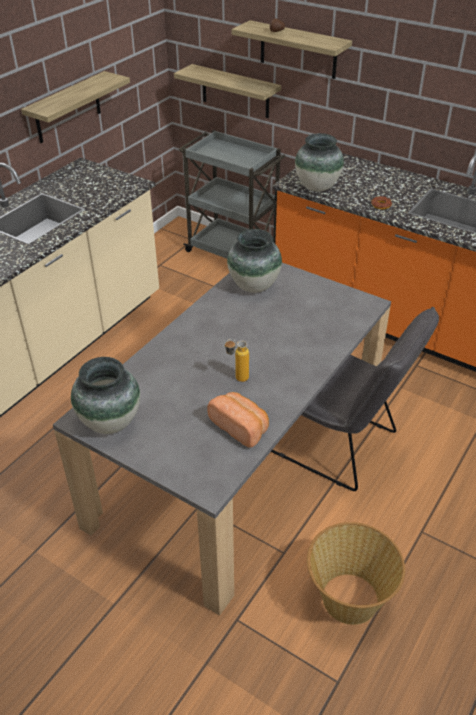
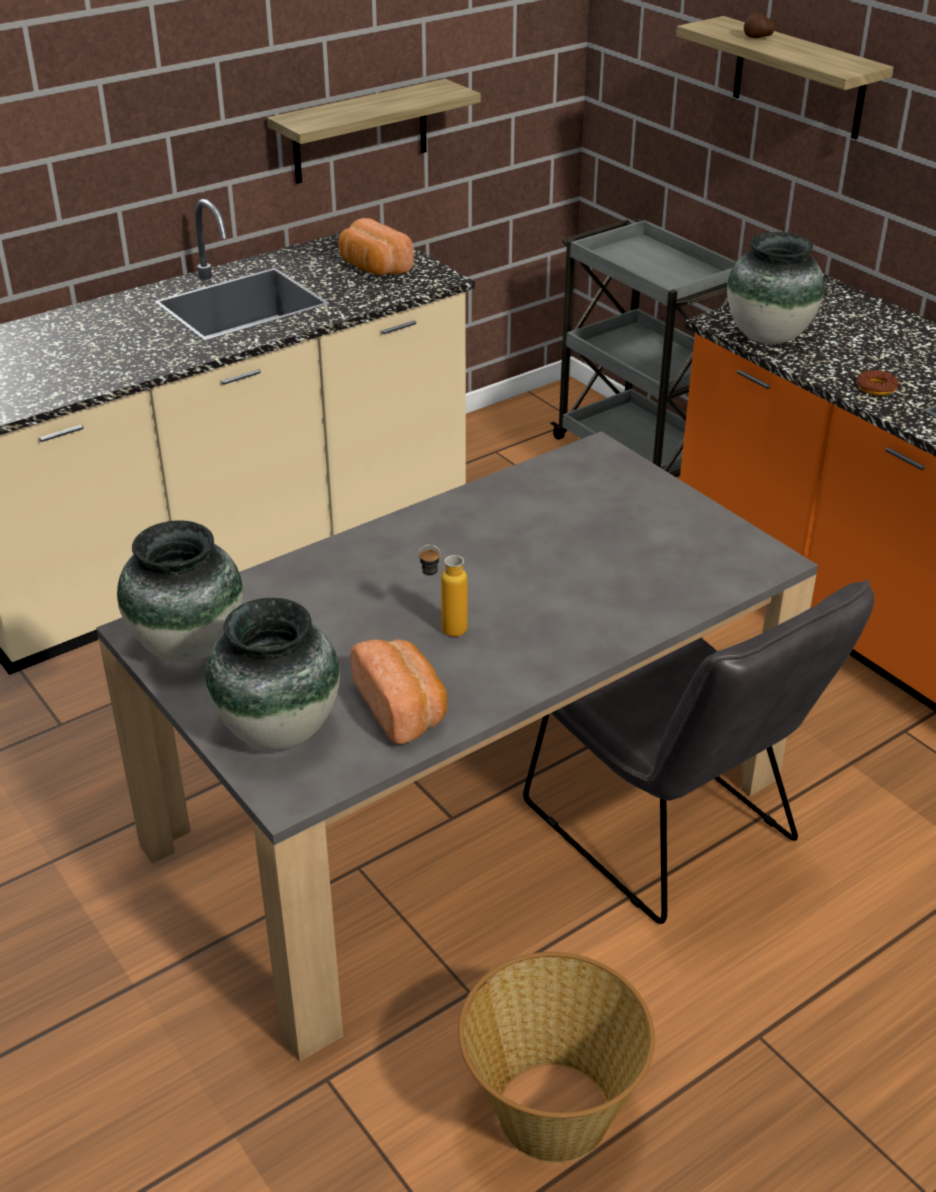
camera: 20 degrees right, 5 degrees down
shelf [174,64,281,118] -> none
vase [227,229,282,293] -> vase moved to [205,598,340,750]
none -> bread [338,218,414,275]

